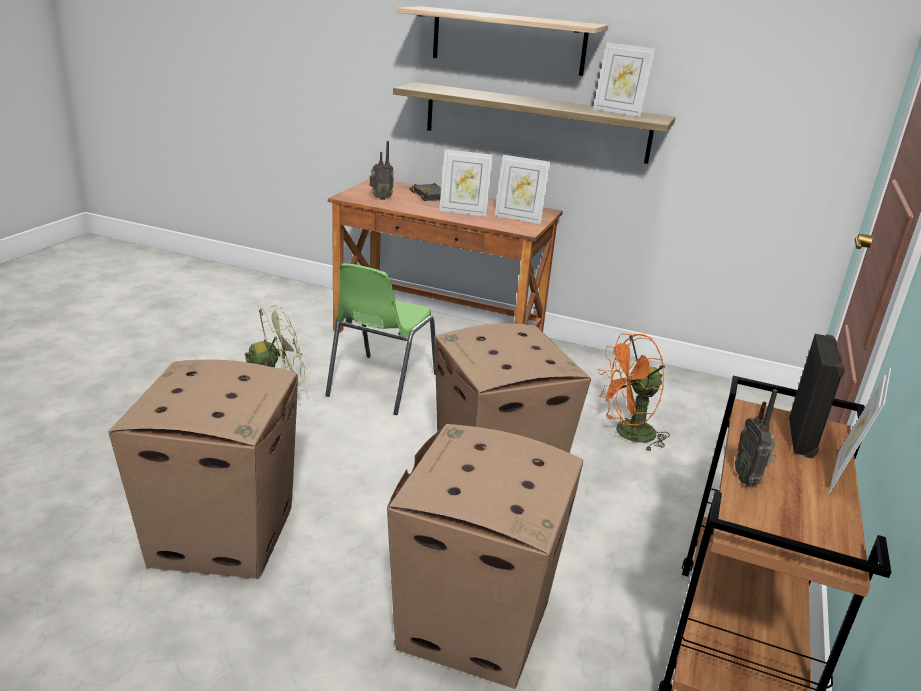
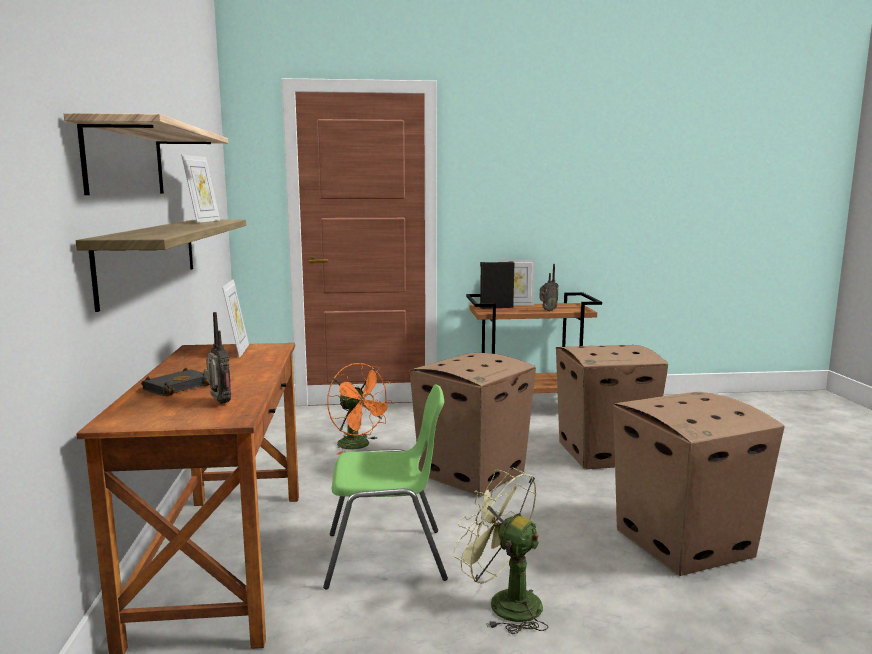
camera: 115 degrees left, 15 degrees down
picture frame [439,149,493,217] -> none

